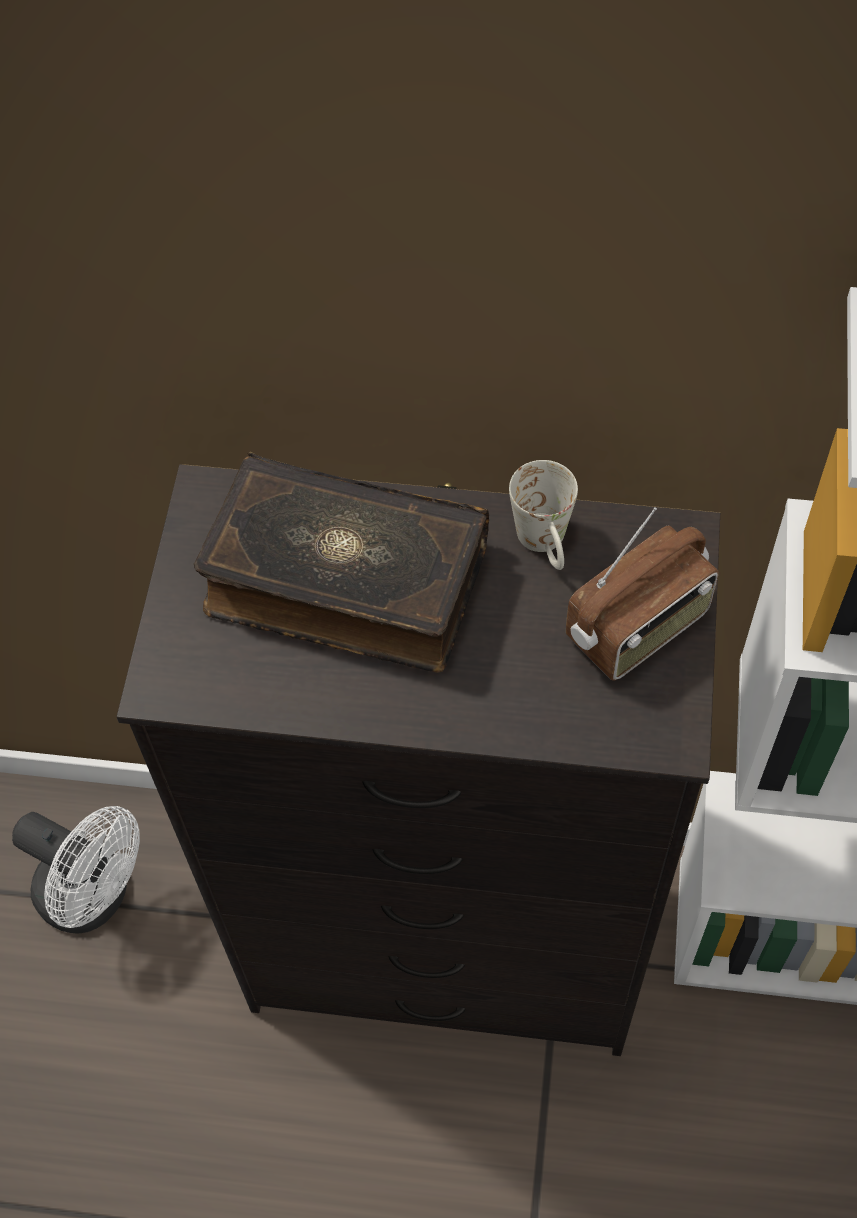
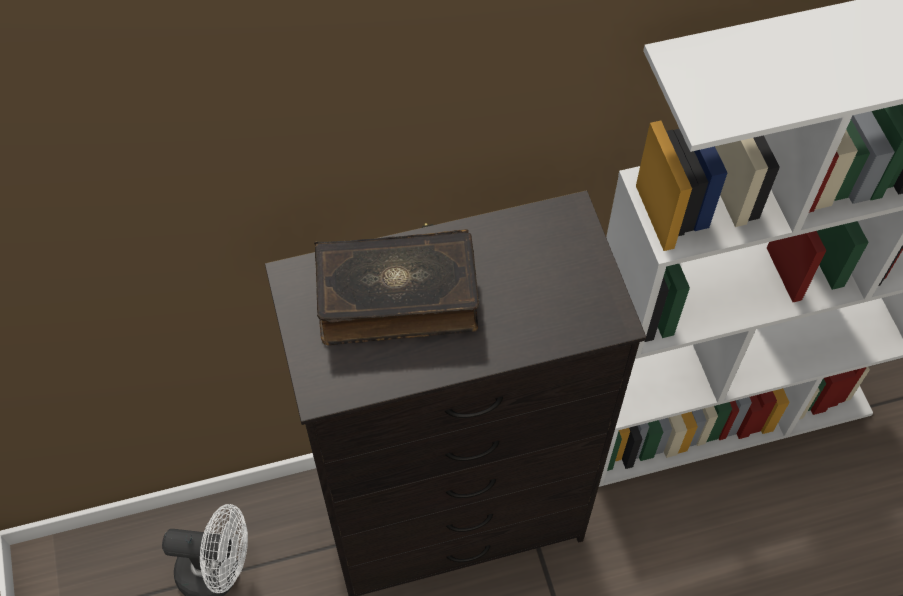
camera: 25 degrees left, 0 degrees up
white mug [509,460,578,570] -> none
radio [566,507,719,681] -> none

